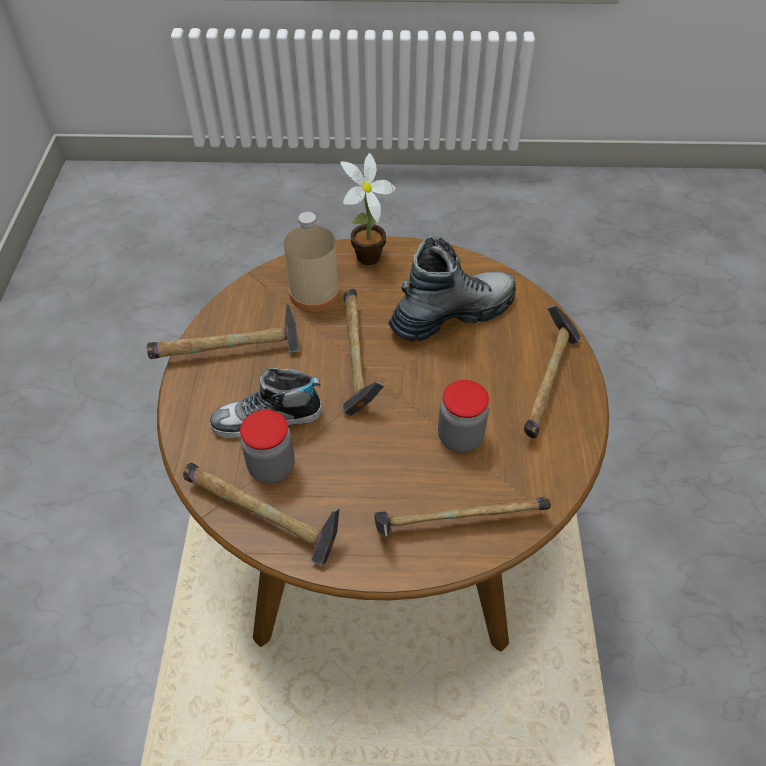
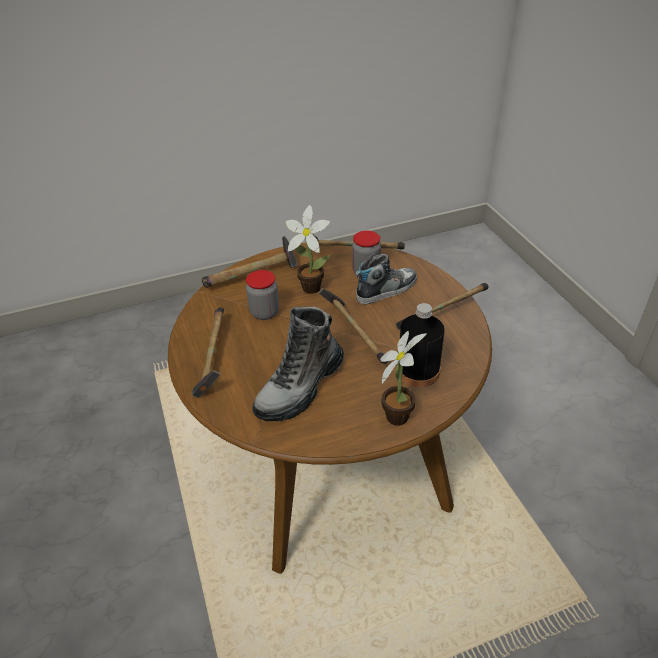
camera: 160 degrees right, 10 degrees down
beige bottle [284,212,340,312] -> black bottle [397,303,445,387]
none -> potted plant [286,205,330,294]

